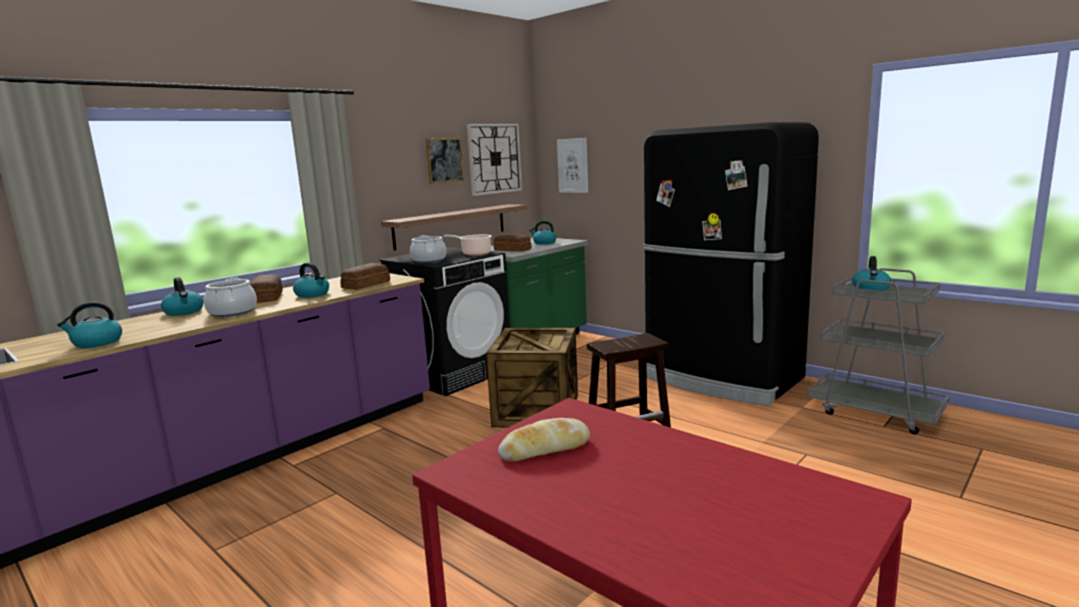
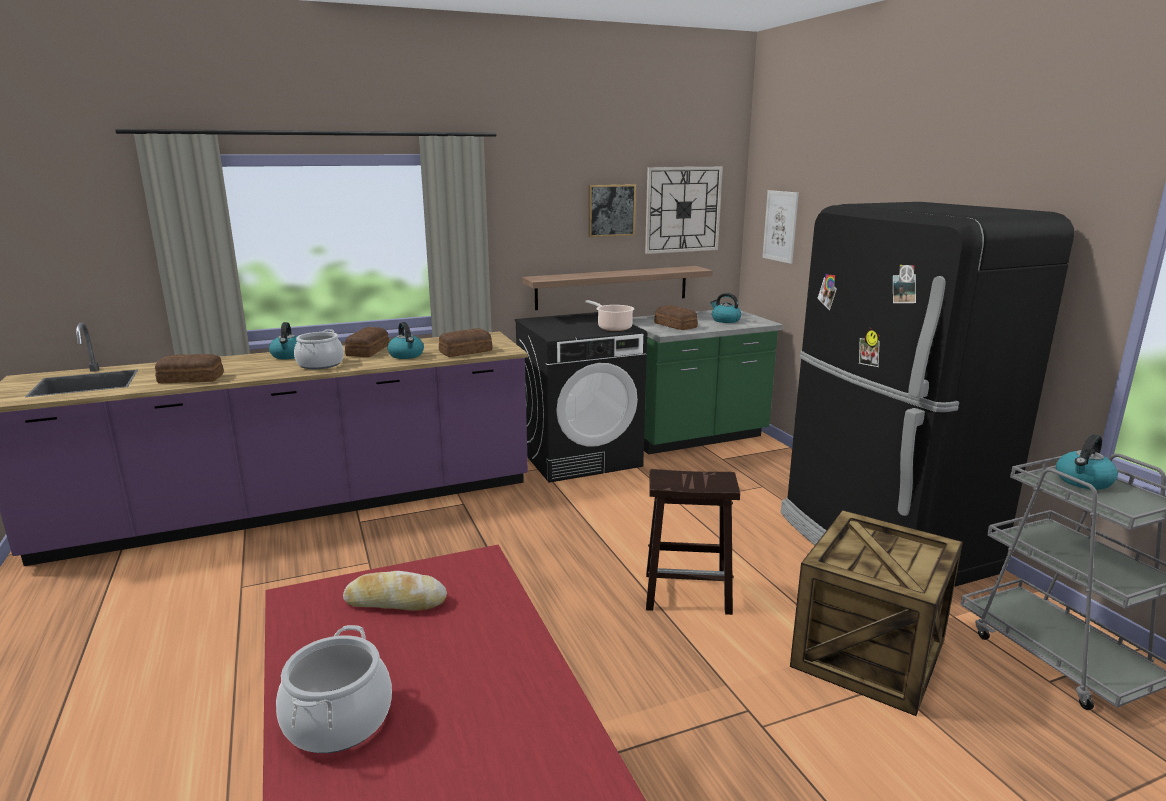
camera: 25 degrees right, 5 degrees up
kettle [57,302,122,348] -> bread [155,354,224,384]
cooking pot [410,235,446,263] -> cooking pot moved to [276,625,392,753]
crate [486,328,578,428] -> crate moved to [790,510,963,716]

